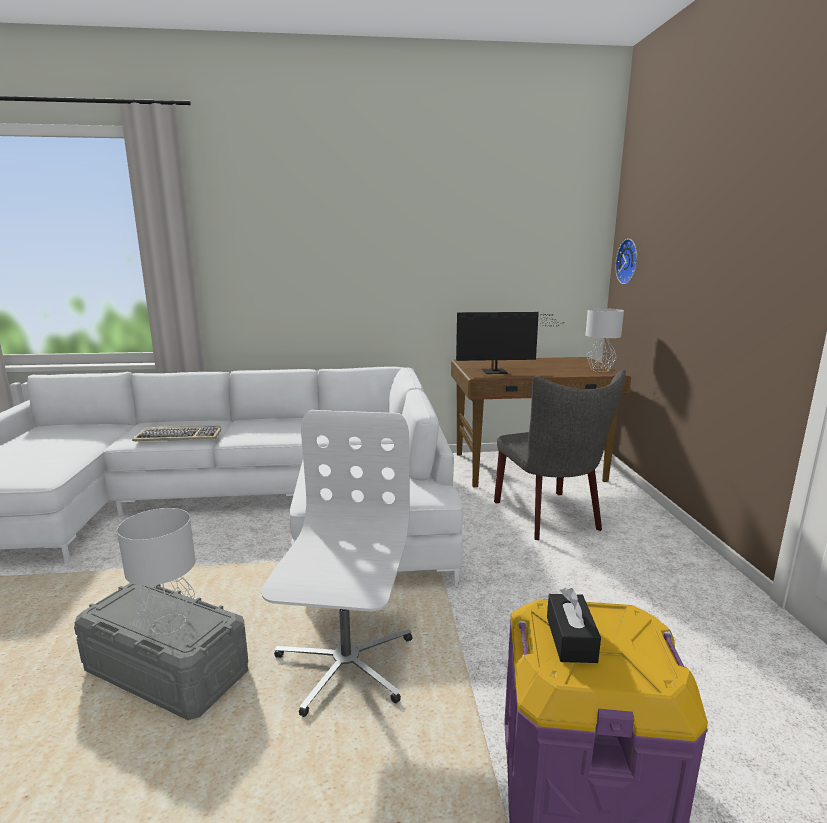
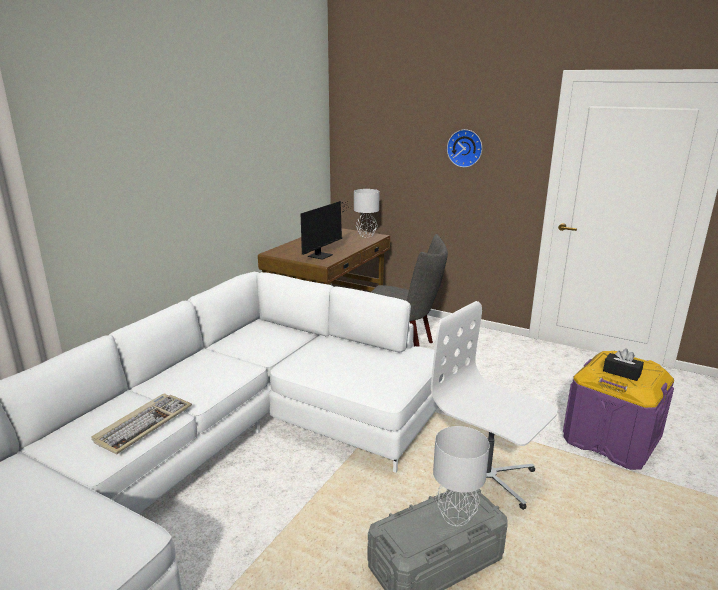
camera: 55 degrees left, 5 degrees up
wall clock [615,239,637,284] -> wall clock moved to [447,129,482,167]

